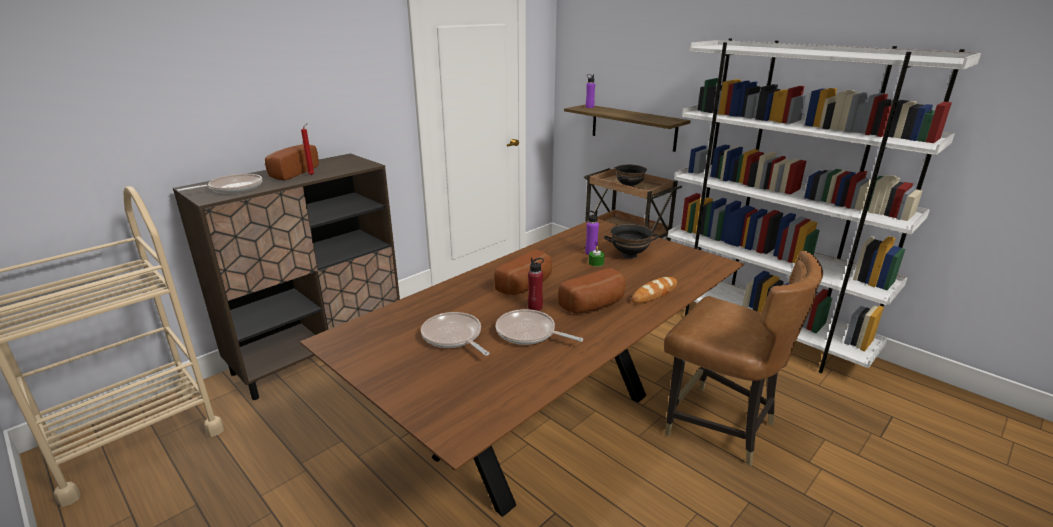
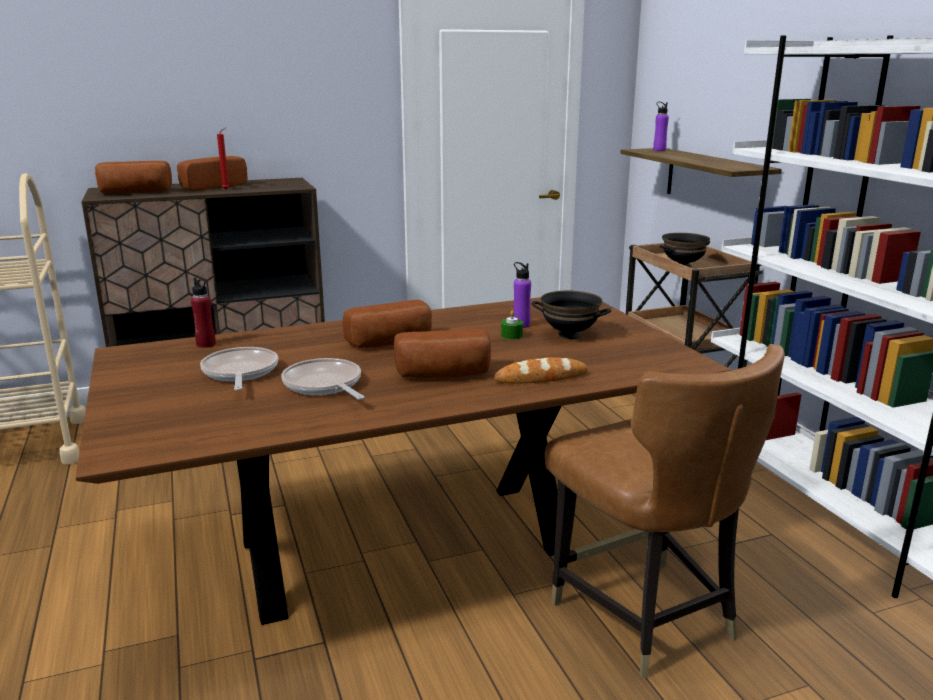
camera: 25 degrees right, 5 degrees down
frying pan [177,174,262,194] -> bread [95,161,172,194]
red bottle [528,258,544,311] -> red bottle moved to [191,278,216,348]

